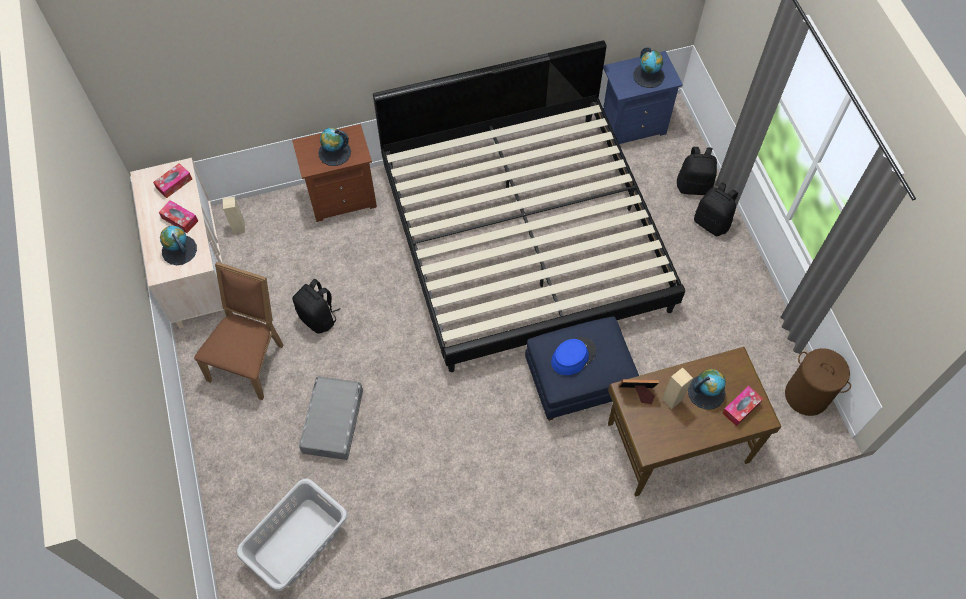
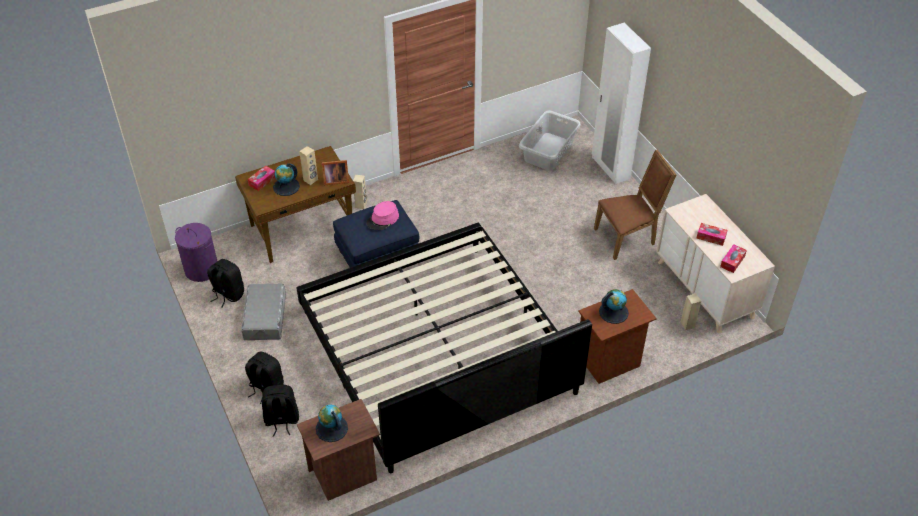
camera: 170 degrees right, 15 degrees down
globe [160,226,197,265] -> none
brown chair [194,262,283,400] -> brown chair turned 120 degrees counterclockwise [594,149,676,260]
black backpack [292,279,340,334] -> black backpack moved to [207,259,244,308]
grey storage box [299,376,363,460] -> grey storage box moved to [241,284,286,340]
blue hat [551,337,596,375] -> pink hat [366,201,399,230]
blue nightstand [603,51,683,144] -> brown nightstand [297,399,380,501]
brown laundry basket [785,348,851,416] -> purple laundry basket [175,223,217,282]
none -> beige speaker [353,175,367,209]
none -> white wardrobe [592,23,651,184]

